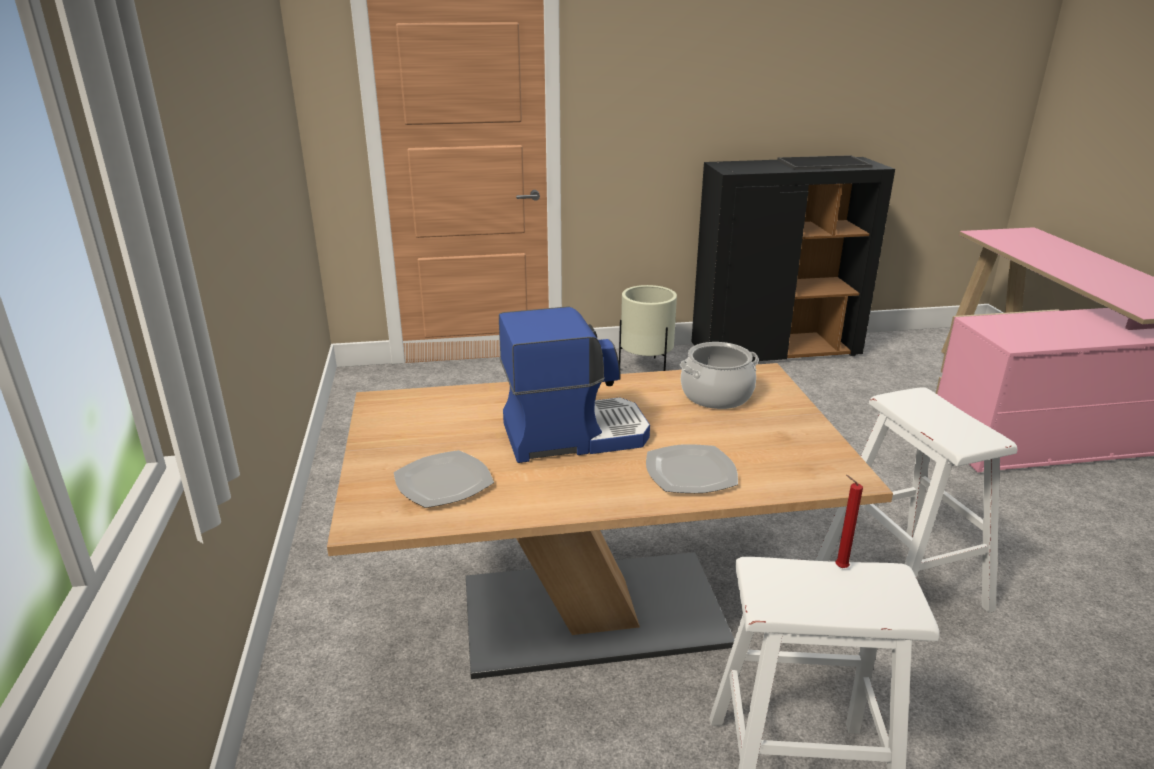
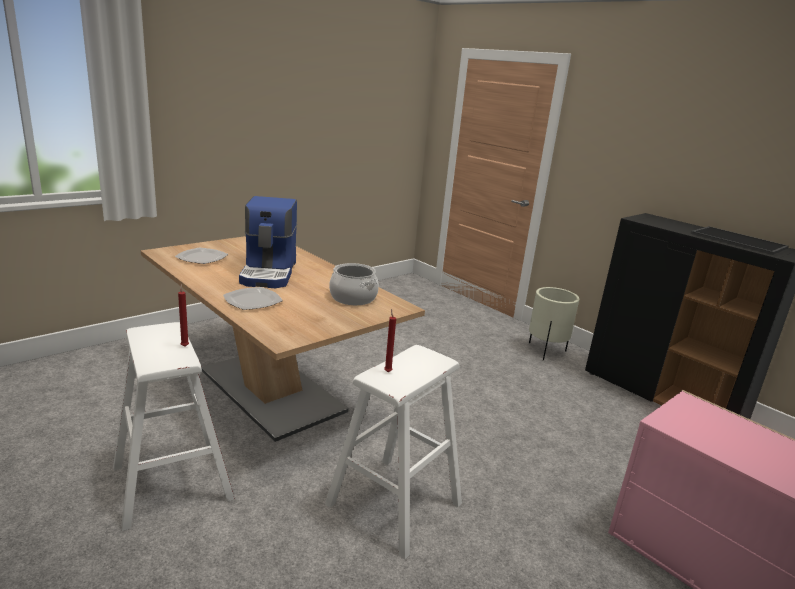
camera: 55 degrees right, 5 degrees down
coffee machine [499,306,650,463] -> coffee machine turned 45 degrees clockwise [239,196,297,288]
none -> red candle [384,309,396,372]

